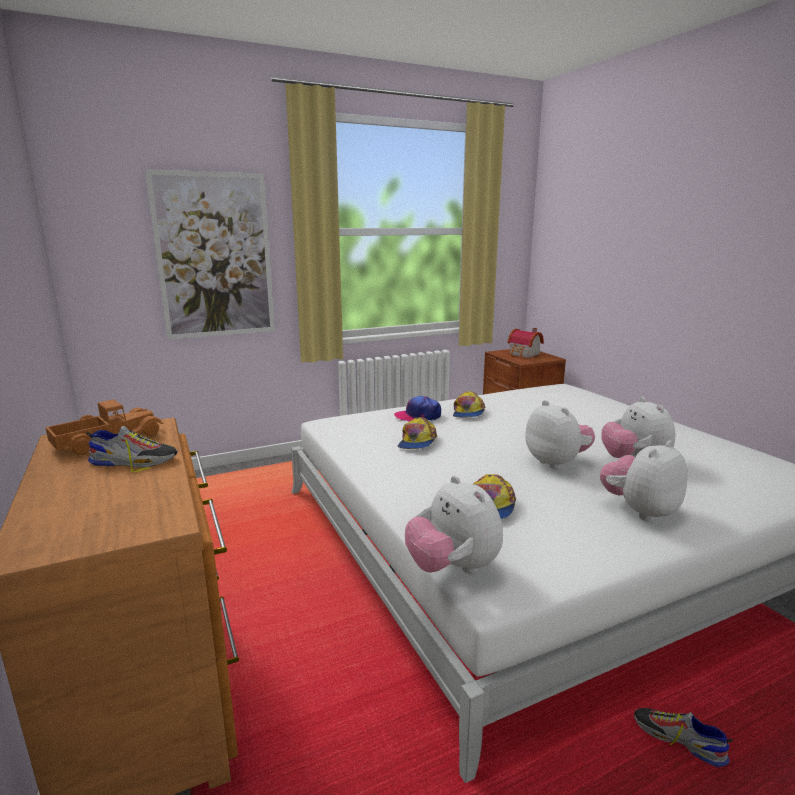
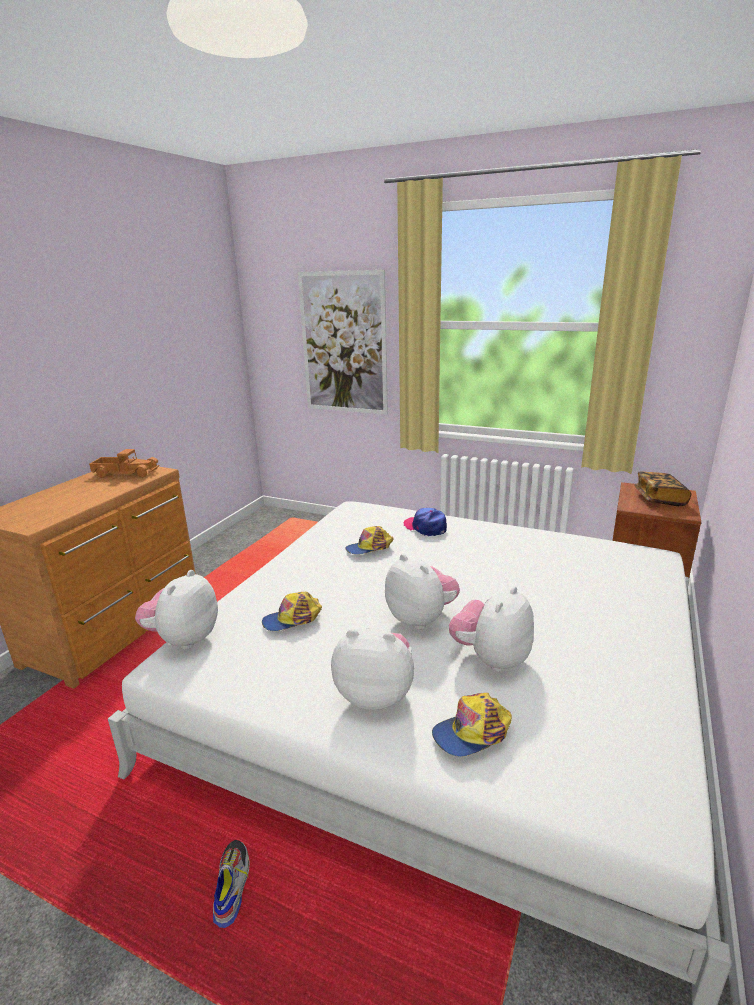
camera: 50 degrees right, 5 degrees up
shoe [86,426,177,472] -> none
cap [453,391,485,418] -> cap moved to [432,693,512,757]
toy house [507,328,544,358] -> book [634,471,691,506]
plush toy [526,400,595,470] -> plush toy turned 60 degrees counterclockwise [385,554,460,630]

